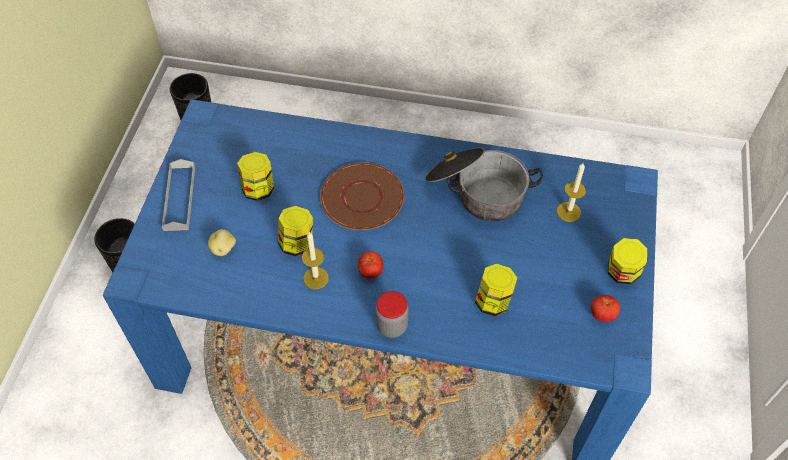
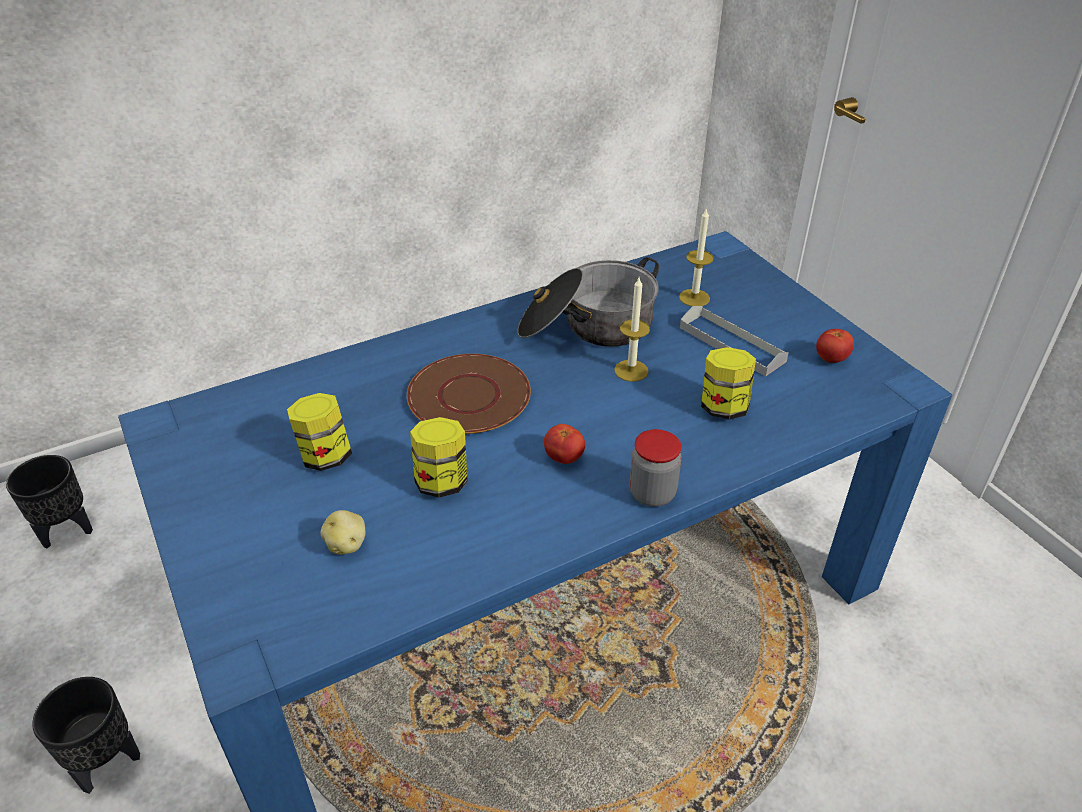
camera: 40 degrees left, 15 degrees down
grey tray [162,159,195,231] -> grey tray moved to [680,306,789,376]
candle [302,232,329,289] -> candle moved to [614,278,650,382]
jar [608,238,647,284] -> none

